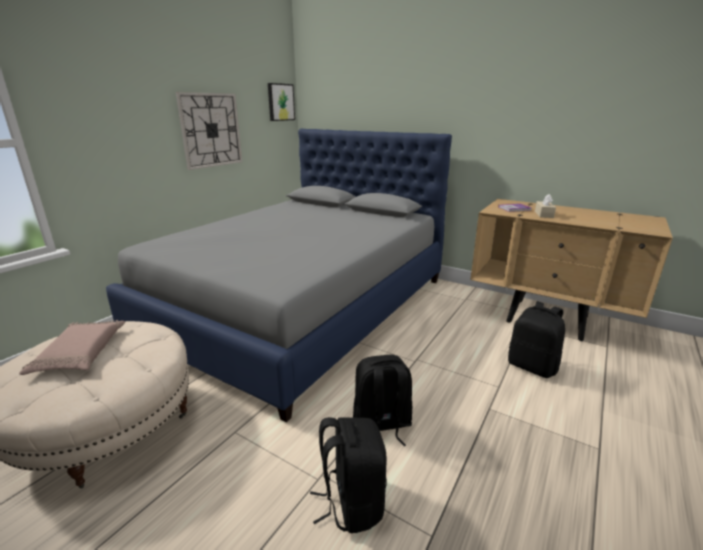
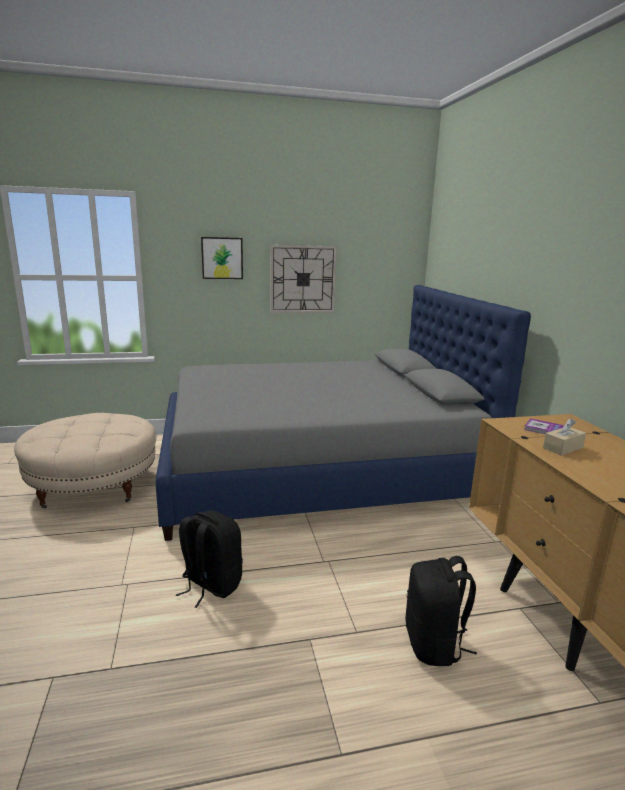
camera: 45 degrees right, 5 degrees down
beige pillow [19,320,125,375] -> none
picture [268,83,295,121] -> picture moved to [201,237,243,279]
black backpack [310,417,387,533] -> none

